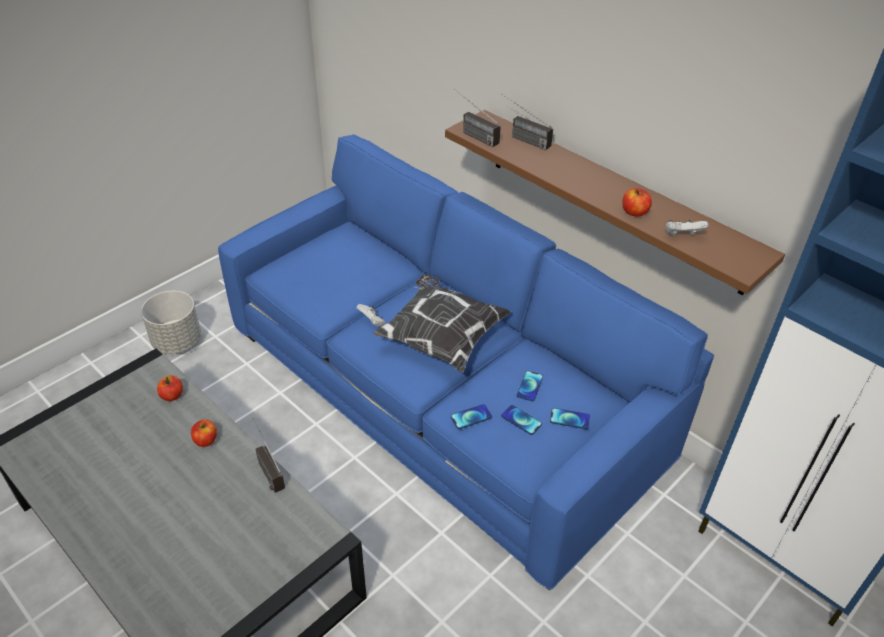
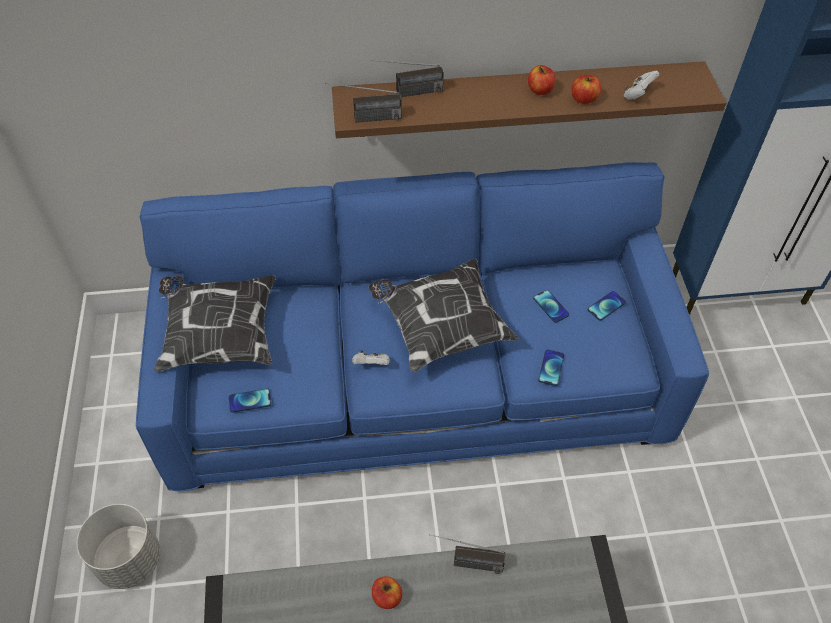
camera: 50 degrees left, 10 degrees up
apple [157,375,183,401] -> apple moved to [528,65,556,95]
phone [501,405,542,435] -> phone moved to [229,388,271,413]
none -> pillow [154,275,276,372]

